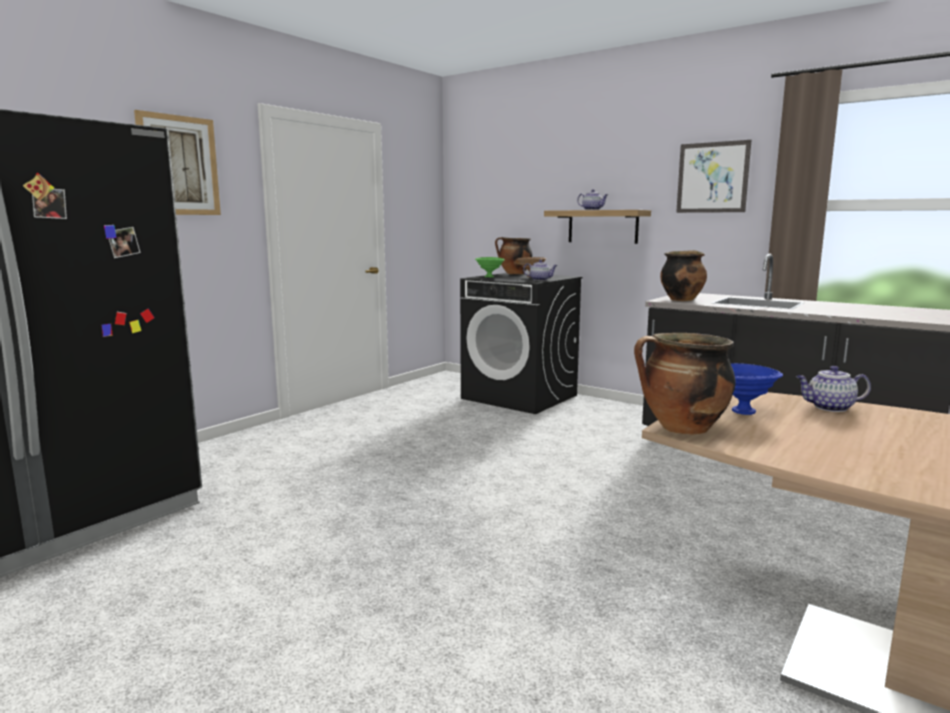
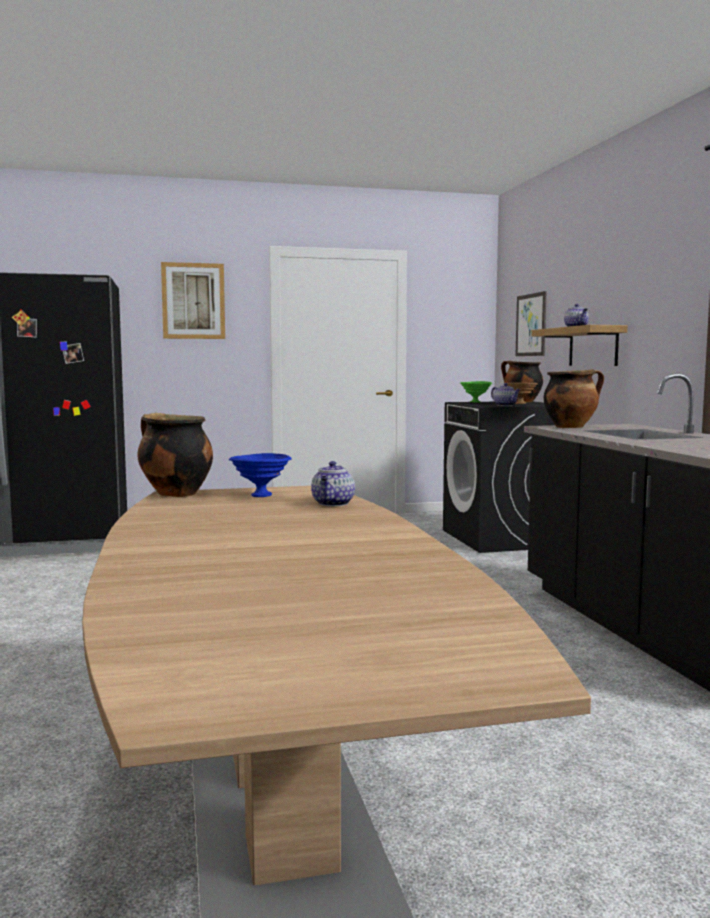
camera: 40 degrees right, 5 degrees down
picture [676,140,752,213] -> picture moved to [515,291,546,356]
teapot [796,366,871,412] -> teapot turned 120 degrees counterclockwise [311,461,355,506]

